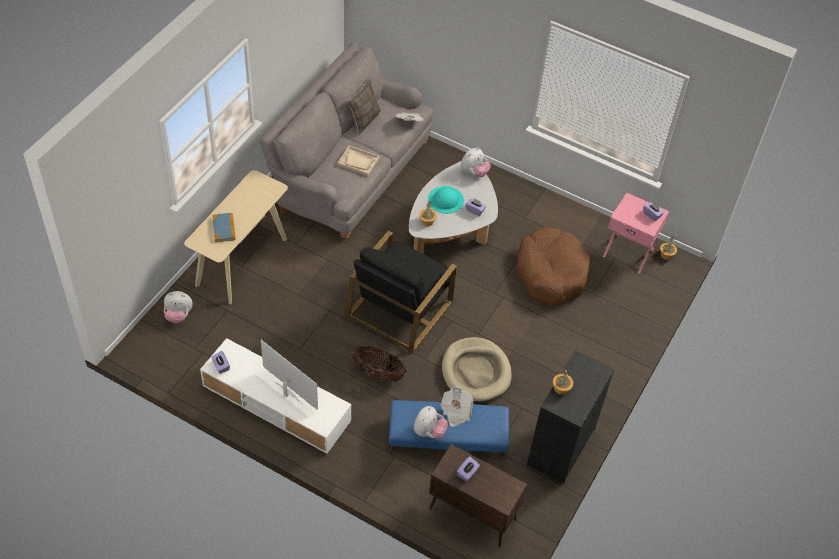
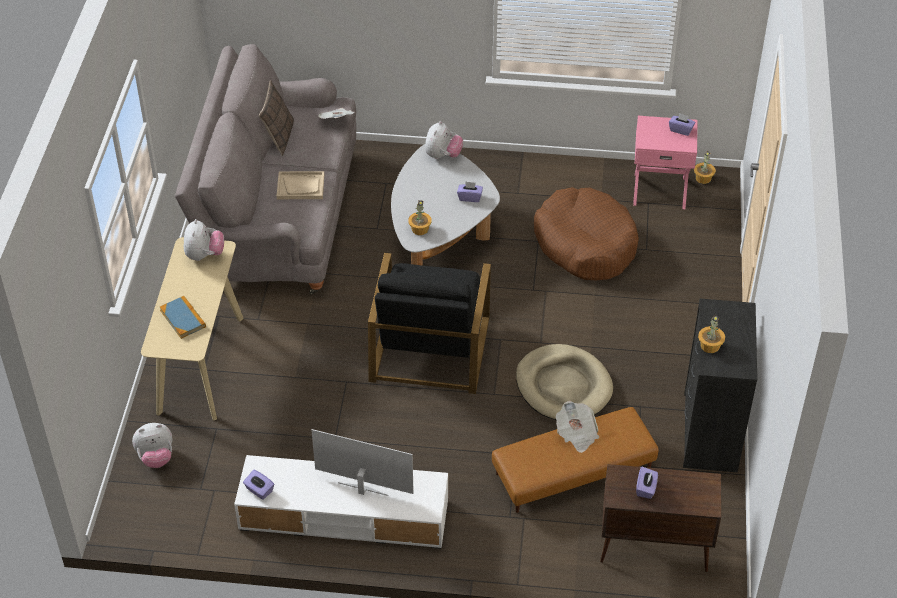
camera: 20 degrees left, 5 degrees down
basket [353,346,406,382] -> none
blue ottoman [389,400,509,456] -> brown ottoman [492,407,659,513]
plush toy [414,406,448,439] -> plush toy moved to [184,219,224,261]
turquoise hat [428,186,464,214] -> none

